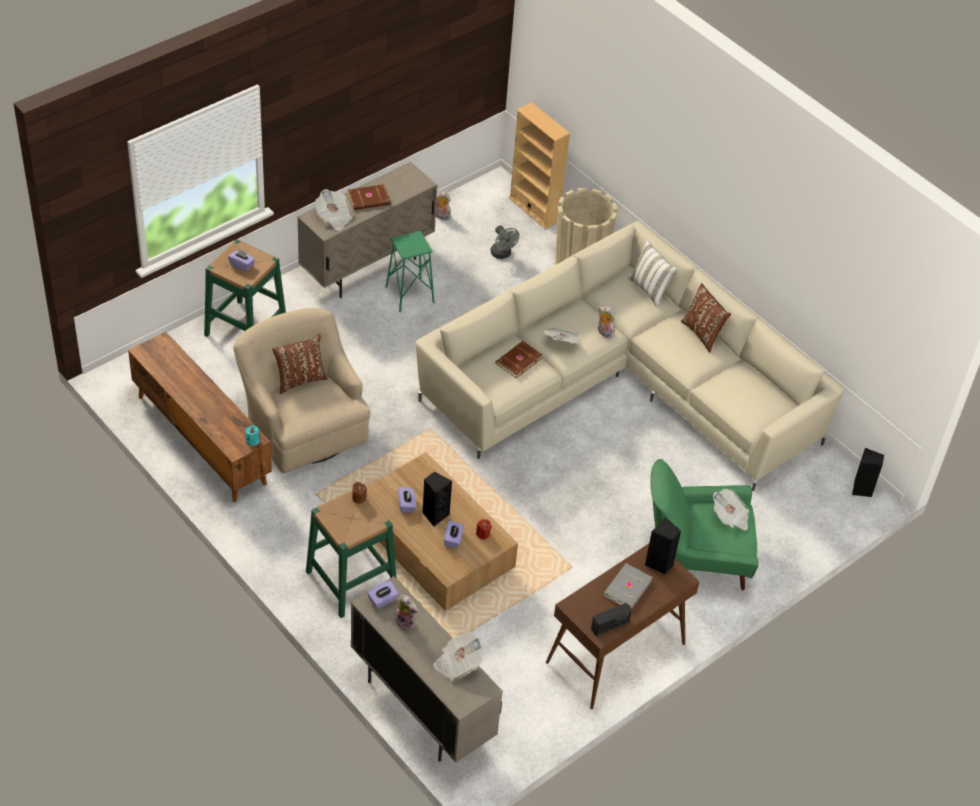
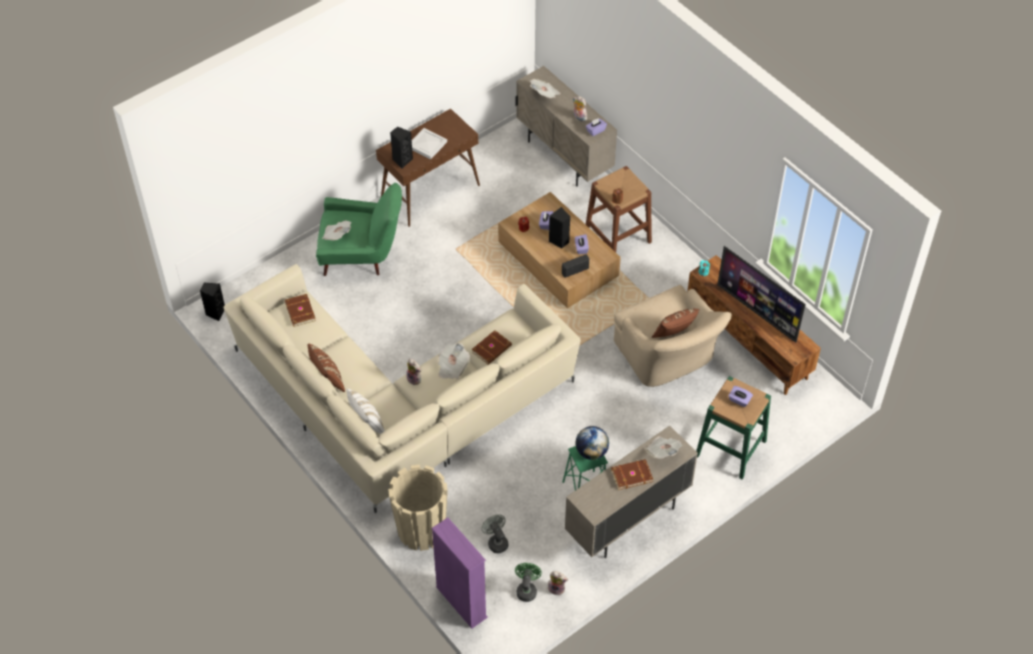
camera: 175 degrees left, 5 degrees up
green stool [306,490,397,618] -> brown stool [586,166,652,252]
beige bookcase [508,102,571,229] -> purple bookcase [431,517,488,628]
radio [591,603,632,636] -> radio moved to [562,254,589,278]
grey book [603,563,653,609] -> white tray [412,128,447,159]
none -> brown book [285,294,316,327]
none -> green fan [515,563,542,602]
none -> globe [576,426,609,460]
none -> television [717,246,806,343]

